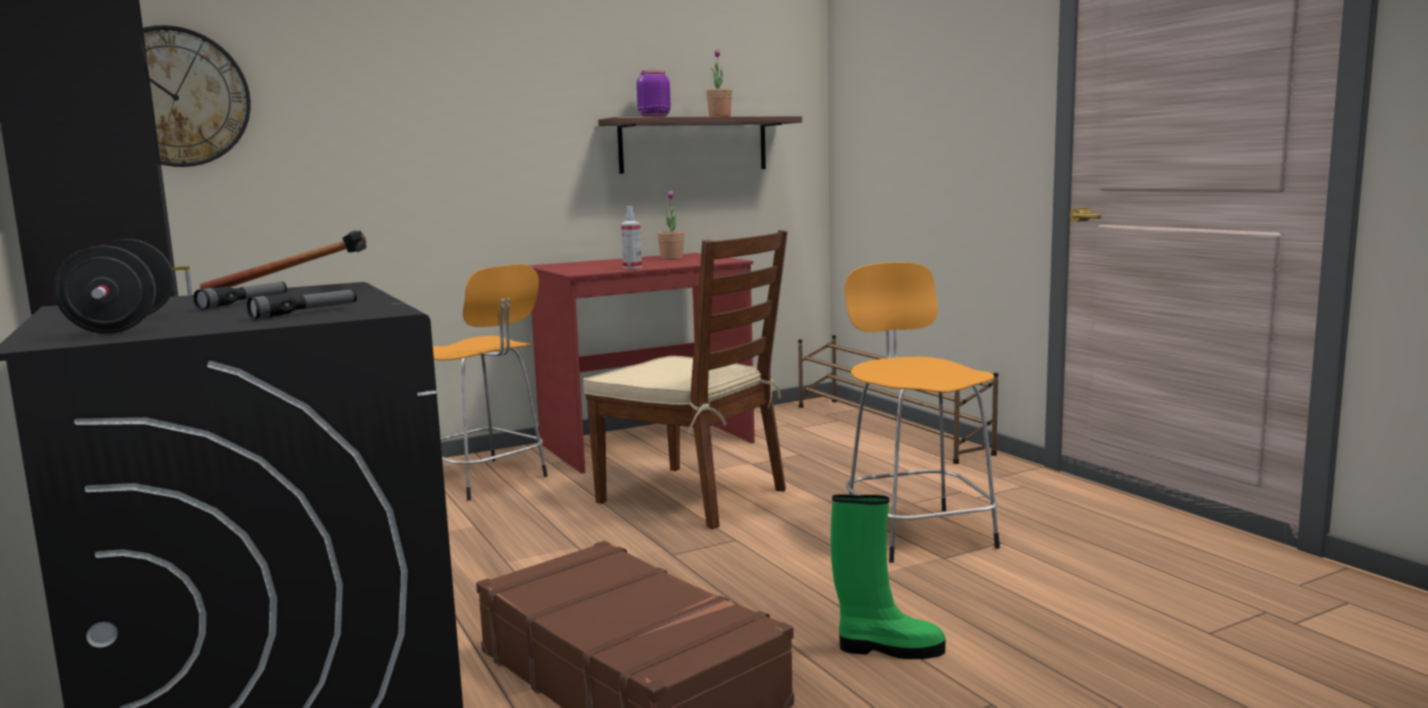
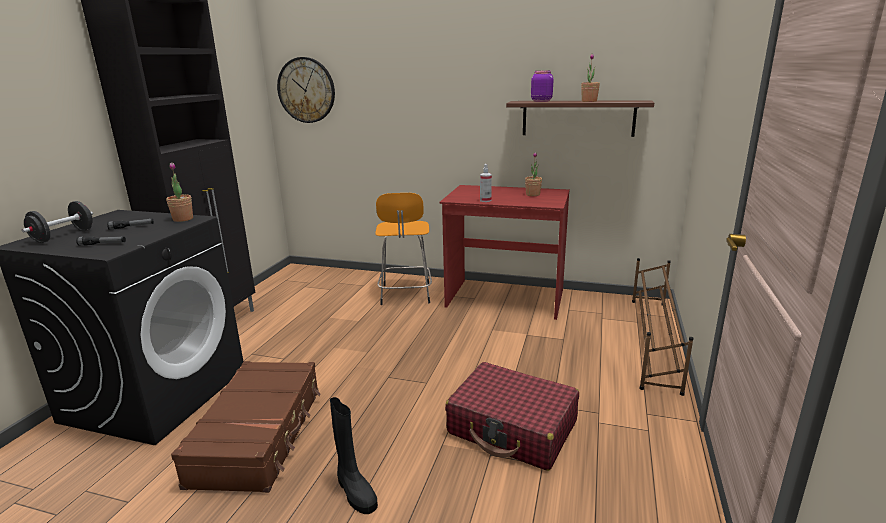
camera: 45 degrees right, 10 degrees up
hammer [200,231,367,289] -> potted plant [166,162,193,222]
brown chair [583,230,788,529] -> none
green boot [831,494,945,659] -> black boot [330,397,378,514]
orange stool [845,262,1000,563] -> red suitcase [445,362,579,471]

